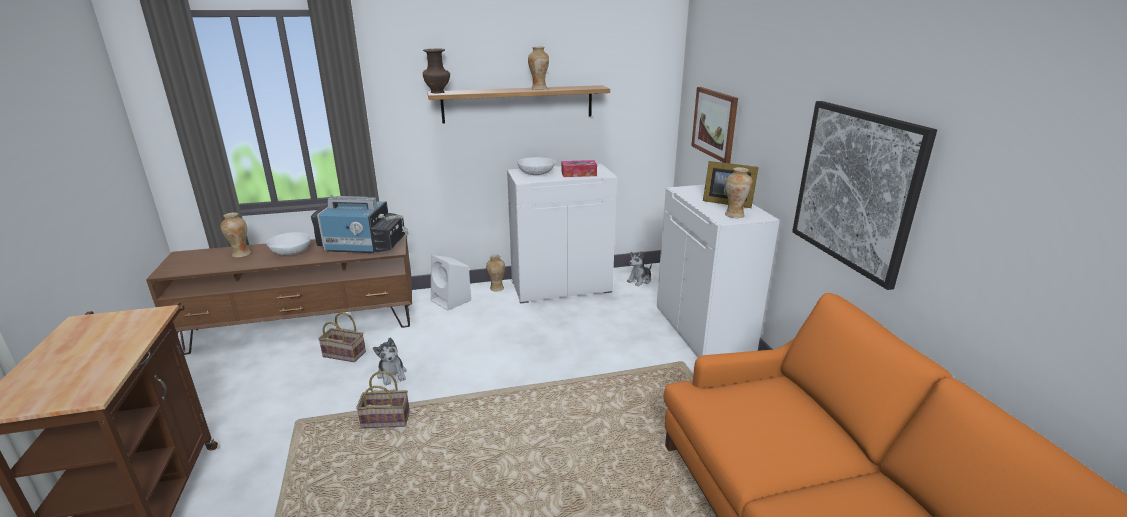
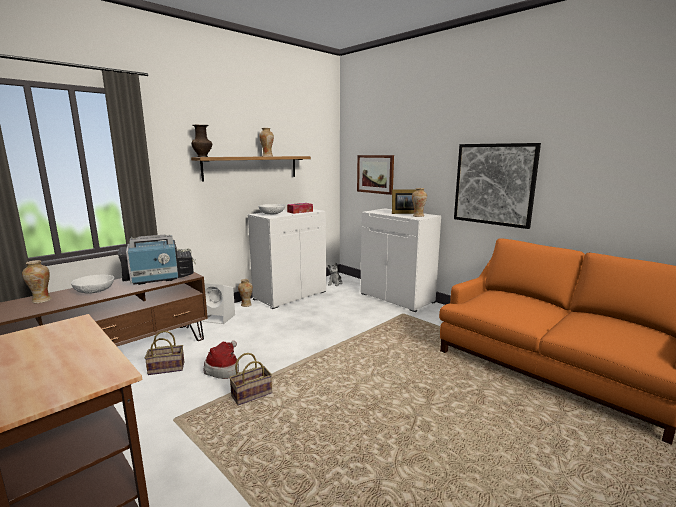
camera: 30 degrees left, 10 degrees down
plush toy [373,338,406,386] -> hat [204,341,239,379]

